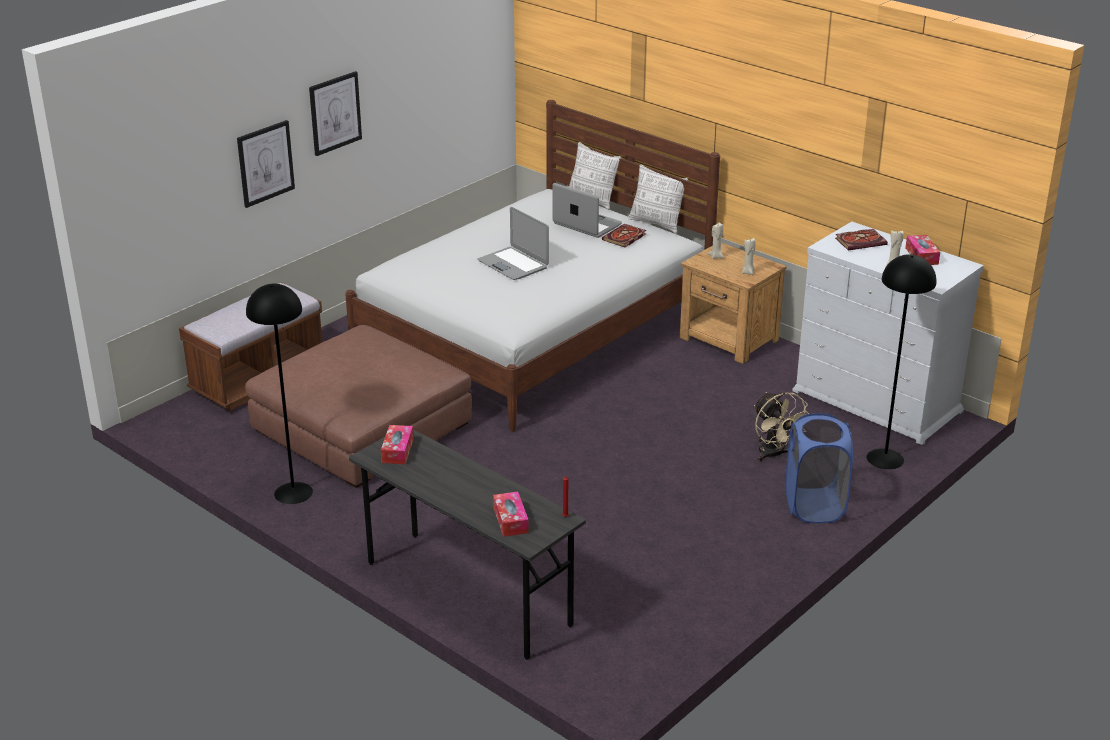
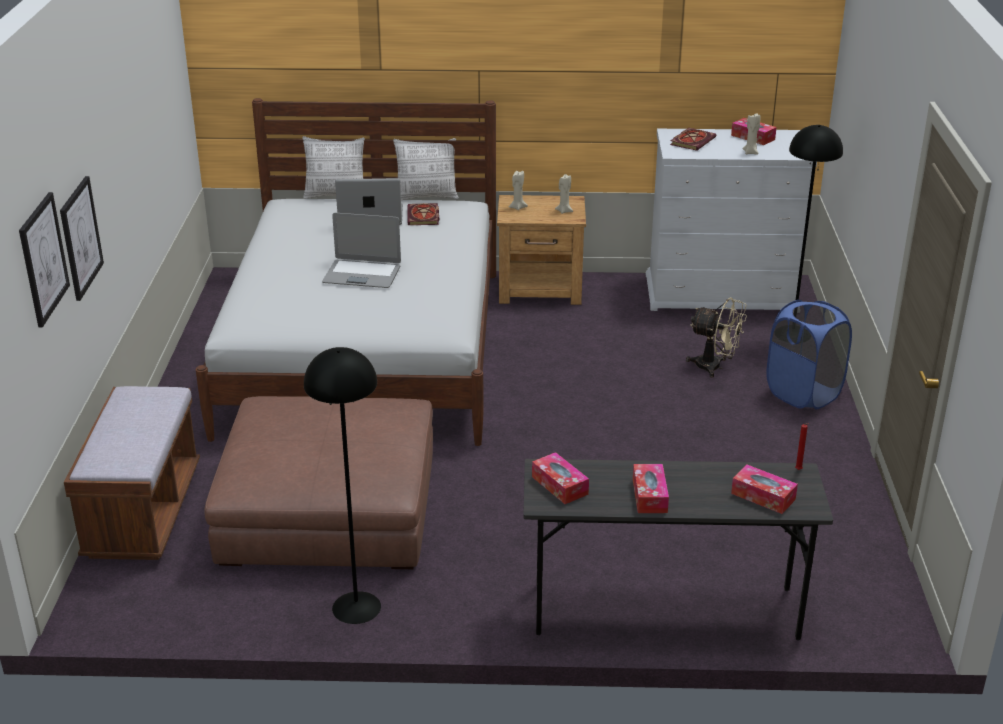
camera: 40 degrees left, 0 degrees up
picture [309,71,362,156] -> picture moved to [19,192,70,327]
none -> tissue box [633,464,669,513]

